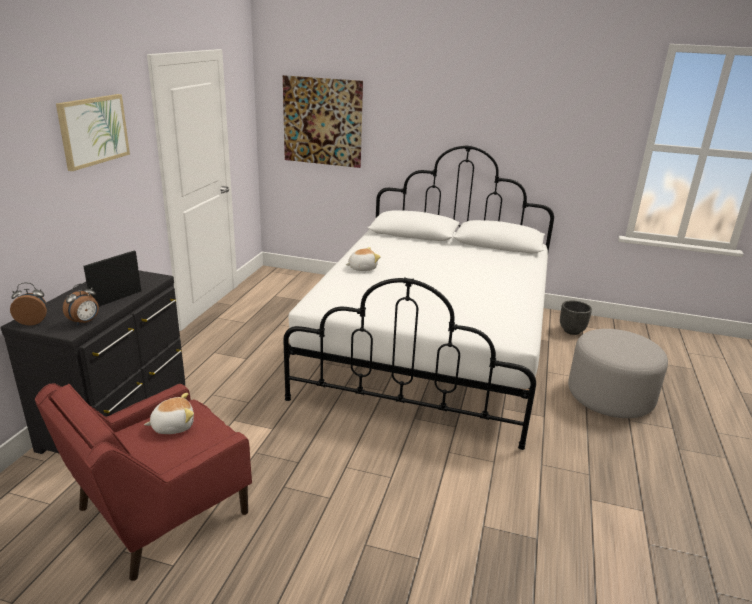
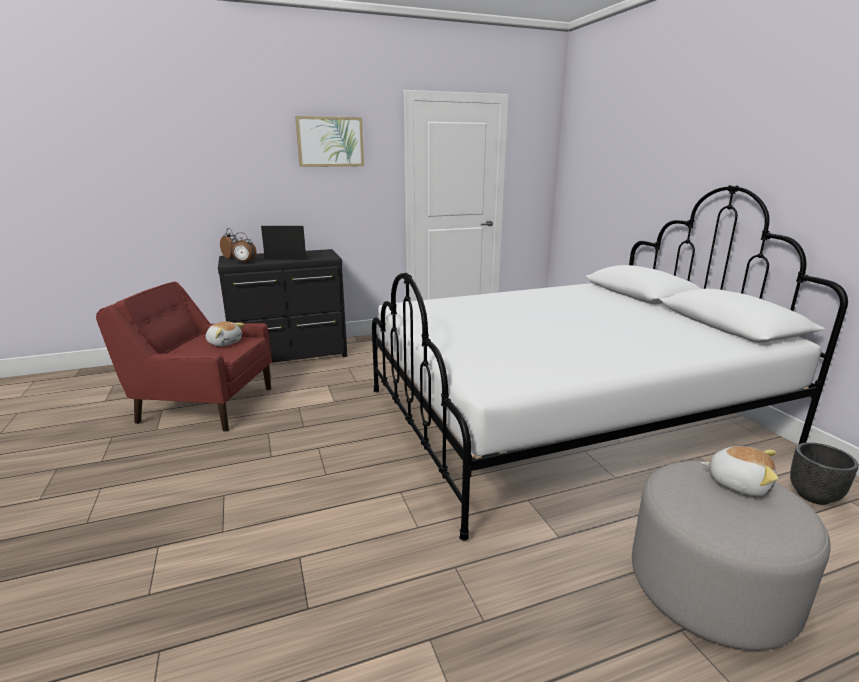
camera: 55 degrees right, 5 degrees down
picture [283,75,363,168] -> none
plush toy [345,247,381,271] -> plush toy moved to [701,446,778,497]

